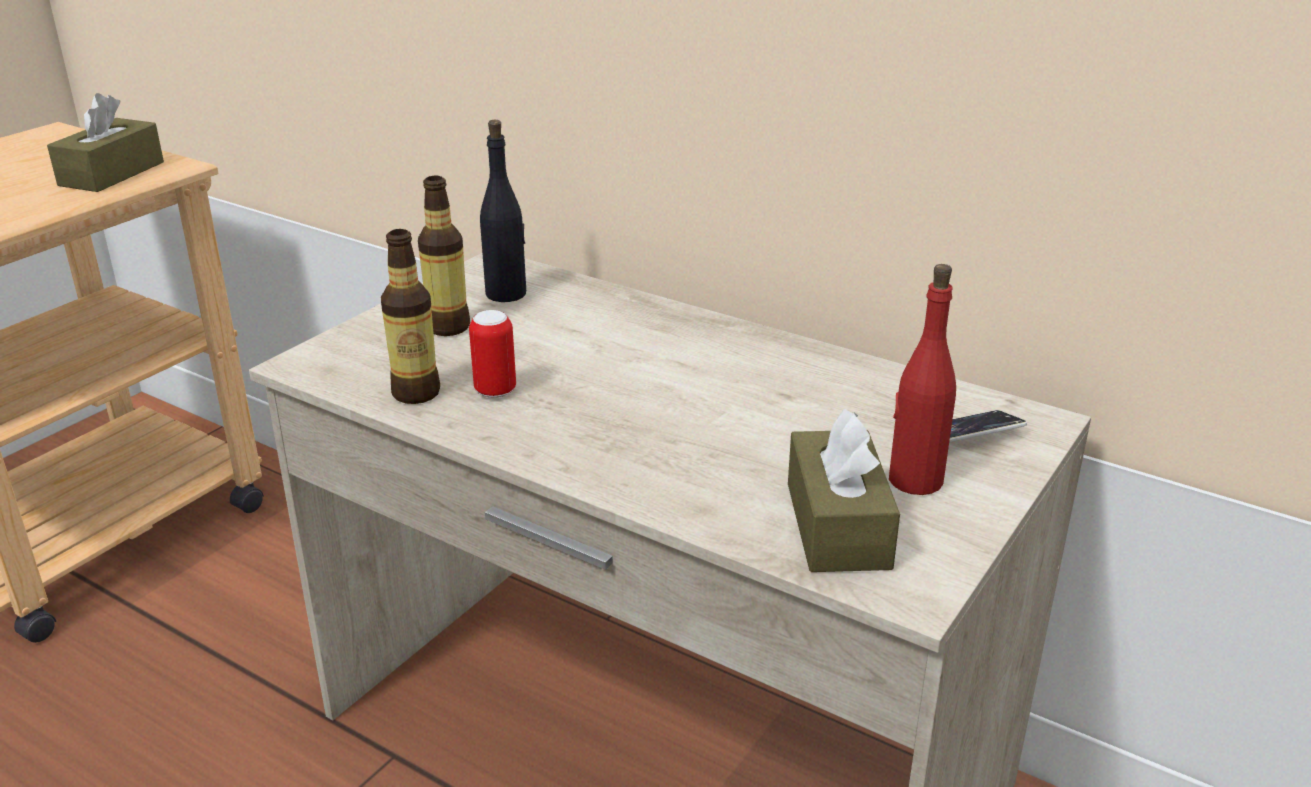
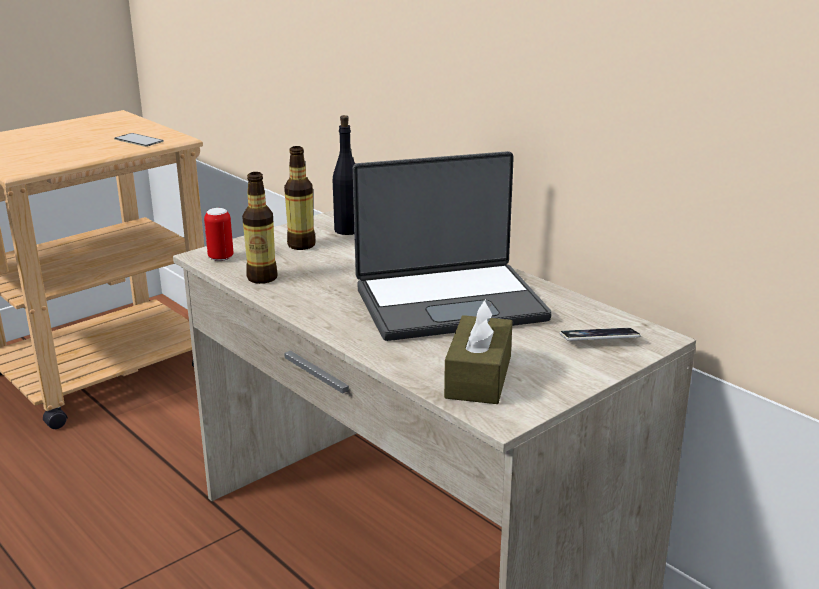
camera: 15 degrees right, 5 degrees down
brown tissue box [47,93,164,192] -> phone [114,133,164,147]
can [469,310,516,398] -> can moved to [204,208,233,261]
red bottle [889,264,956,495] -> none
none -> laptop [353,151,552,341]

